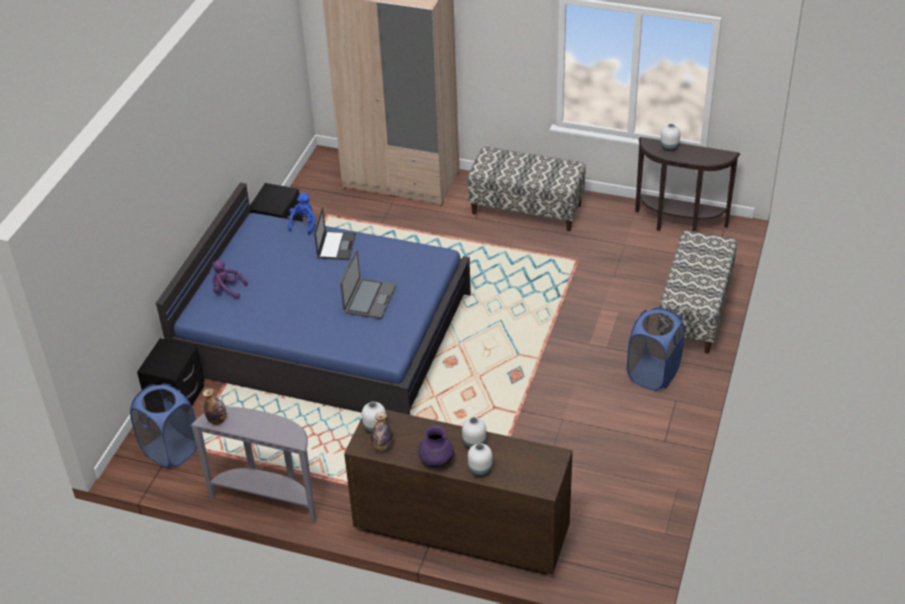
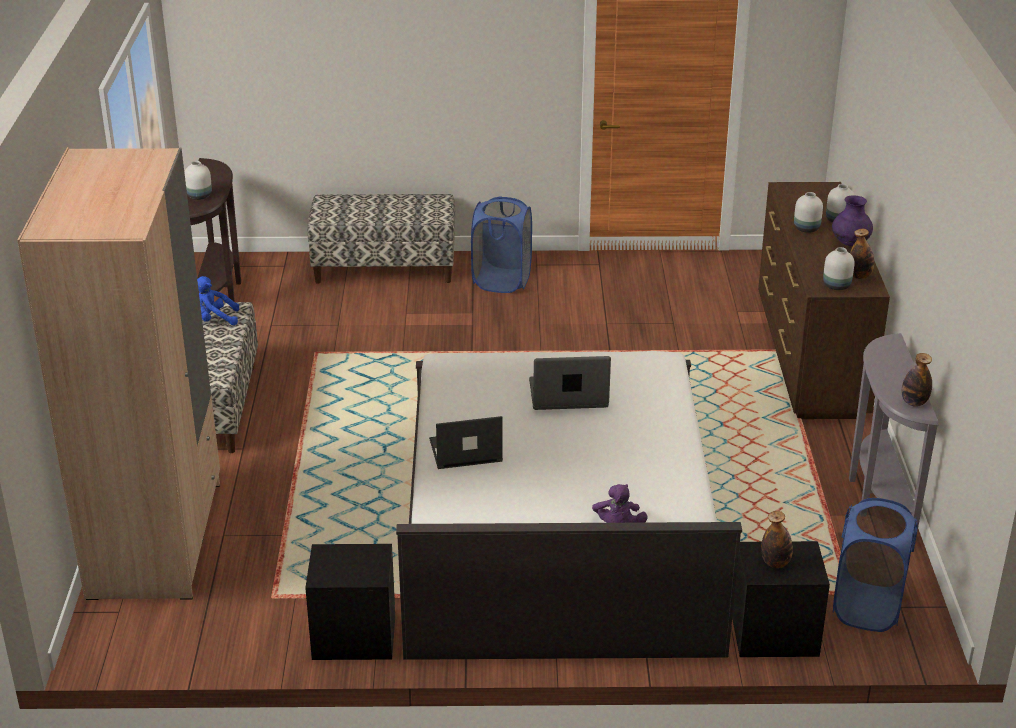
camera: 110 degrees left, 10 degrees down
blue bed [156,183,471,415] -> white bed [396,351,742,660]
blue plush toy [288,192,316,235] -> blue plush toy moved to [197,276,239,325]
none -> bottle [761,511,793,568]

